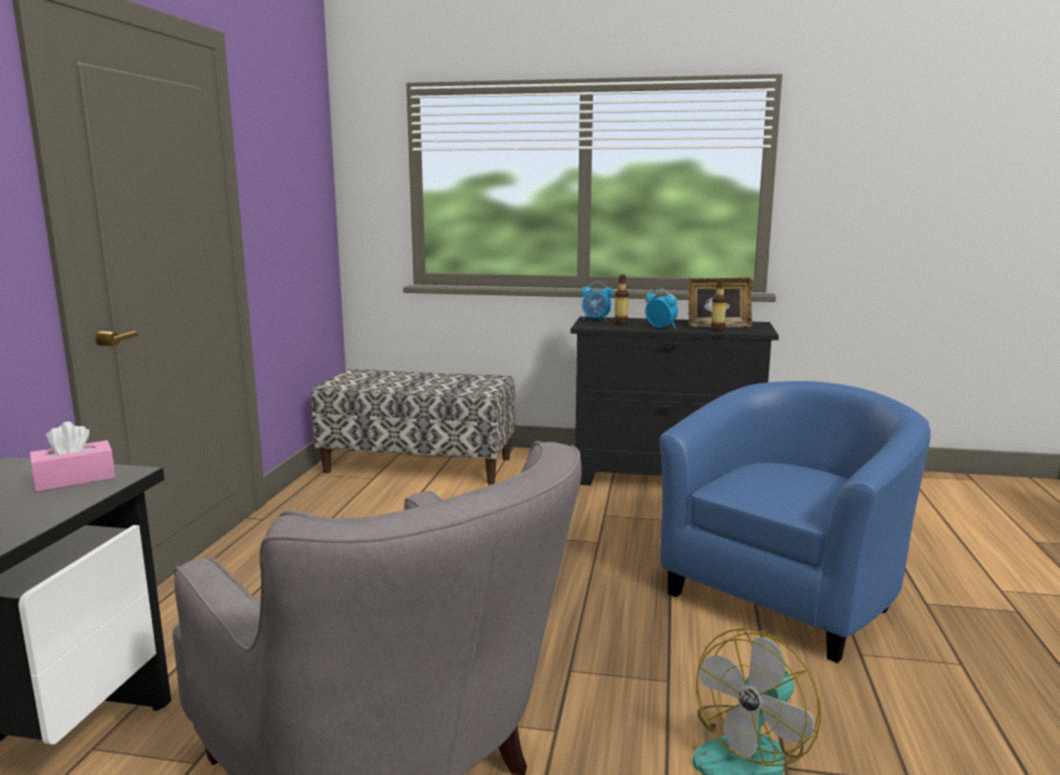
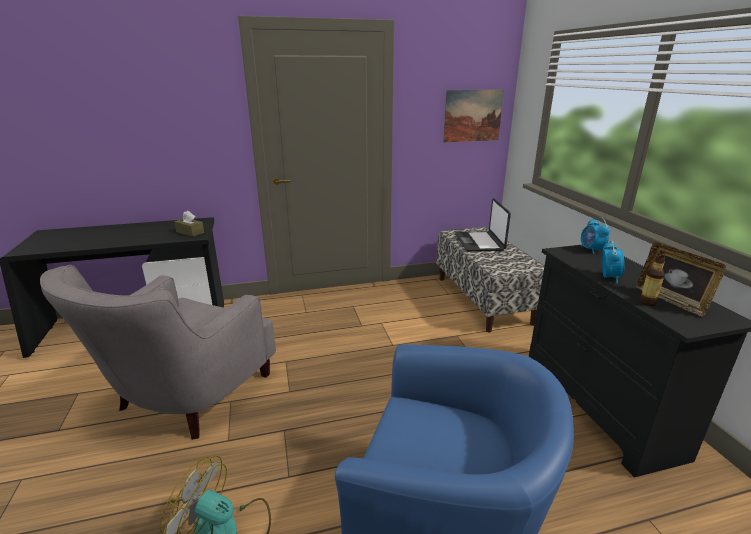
camera: 65 degrees right, 10 degrees up
pink tissue box [30,422,116,492] -> brown tissue box [174,211,204,237]
bottle [614,274,629,325] -> none
none -> picture [443,89,504,142]
none -> laptop [455,198,511,252]

